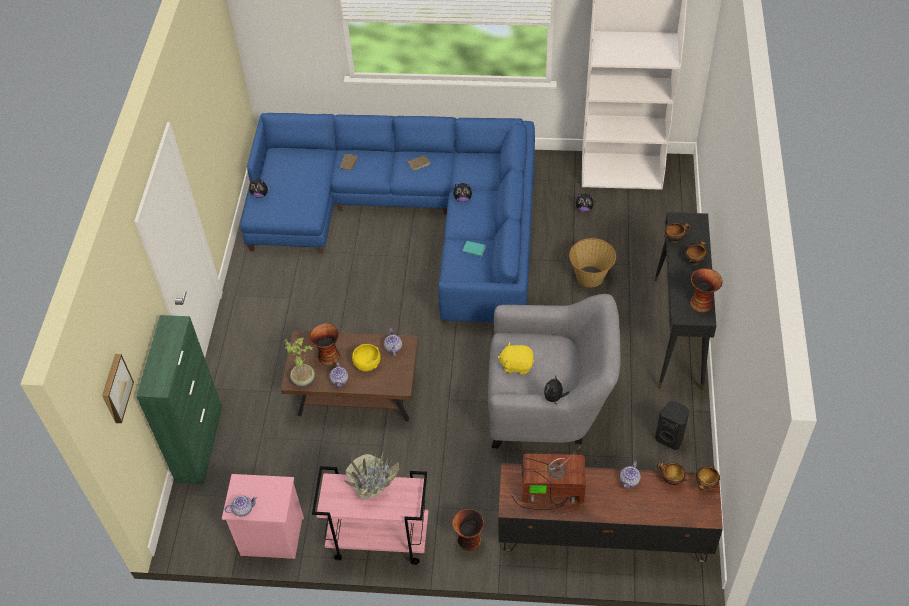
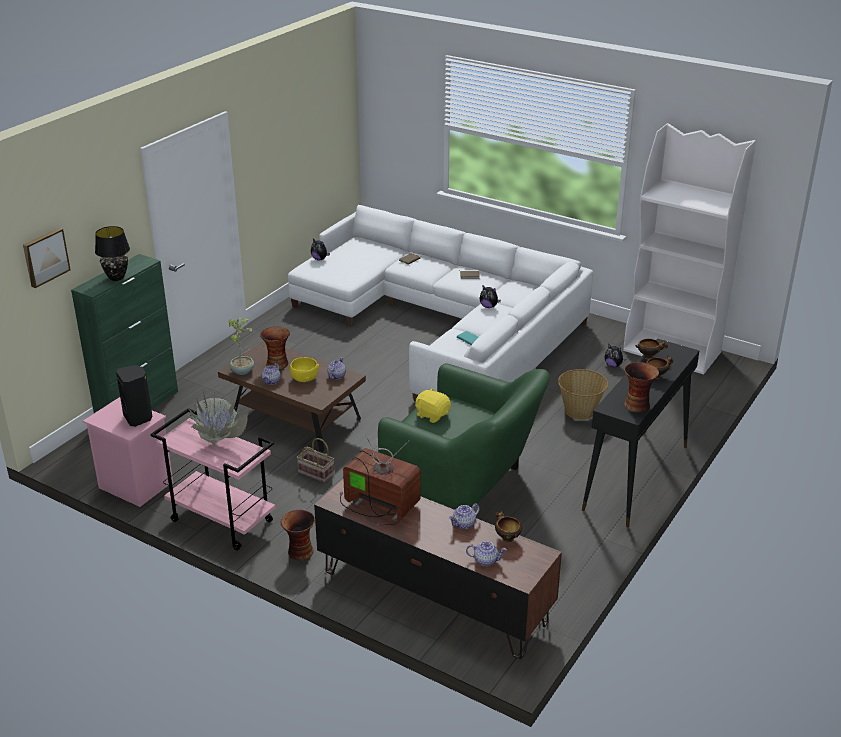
camera: 25 degrees right, 20 degrees down
teapot [225,495,257,517] -> teapot moved to [466,541,507,566]
blue sofa [240,113,535,325] -> white sofa [288,205,593,402]
grey armchair [488,294,621,448] -> green armchair [378,363,550,508]
plush toy [544,375,569,404] -> none
black speaker [655,401,689,450] -> black speaker moved to [116,365,153,427]
bowl [696,466,720,491] -> none
none -> black table lamp [95,226,130,281]
none -> basket [297,438,334,483]

